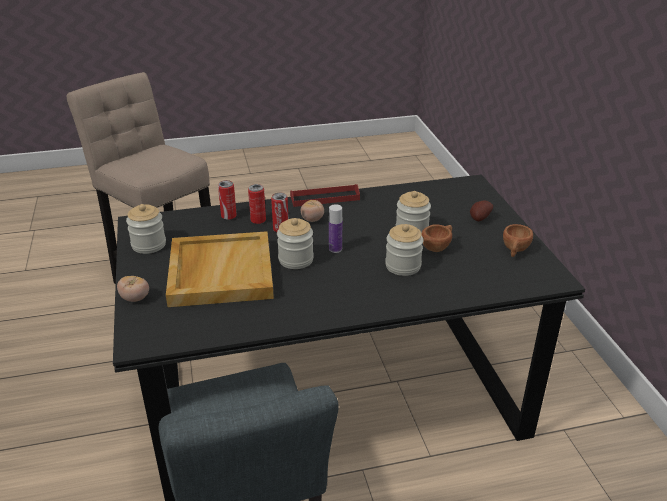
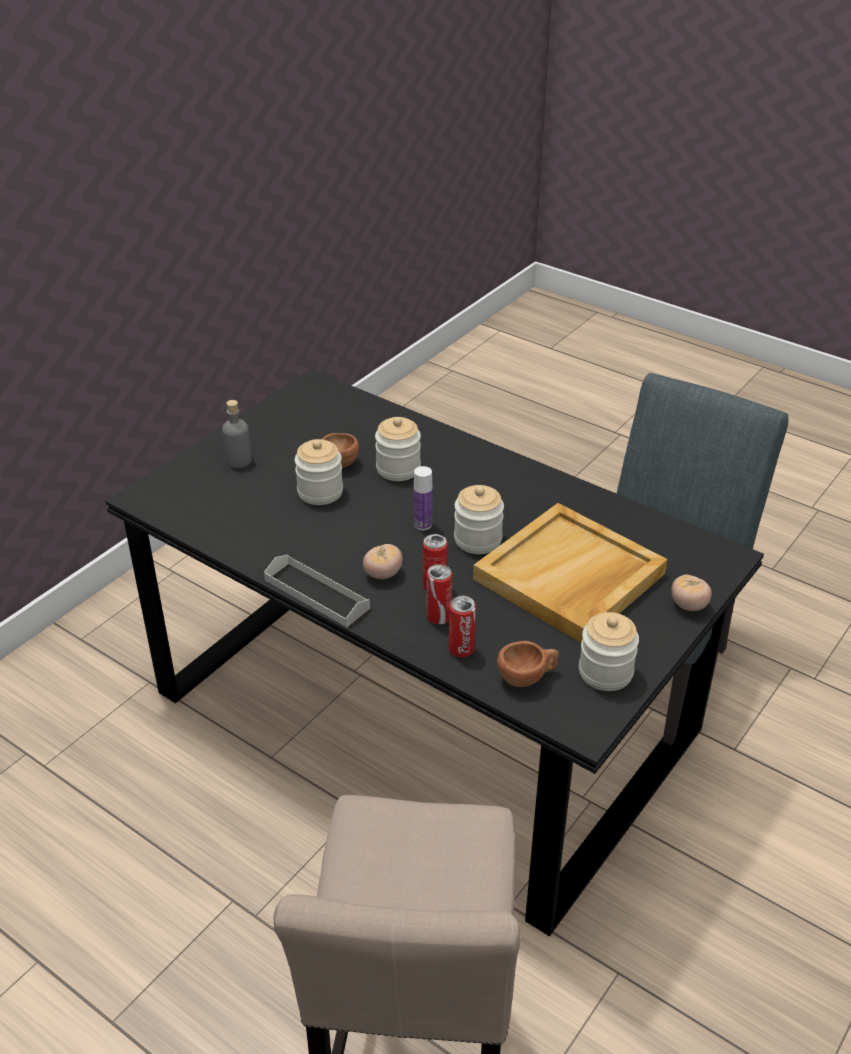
camera: 130 degrees left, 5 degrees up
red tray [290,184,360,207] -> grey tray [264,555,370,627]
potato [470,200,493,221] -> grey bottle [222,400,252,468]
brown cup [503,224,533,257] -> brown cup moved to [497,641,559,687]

